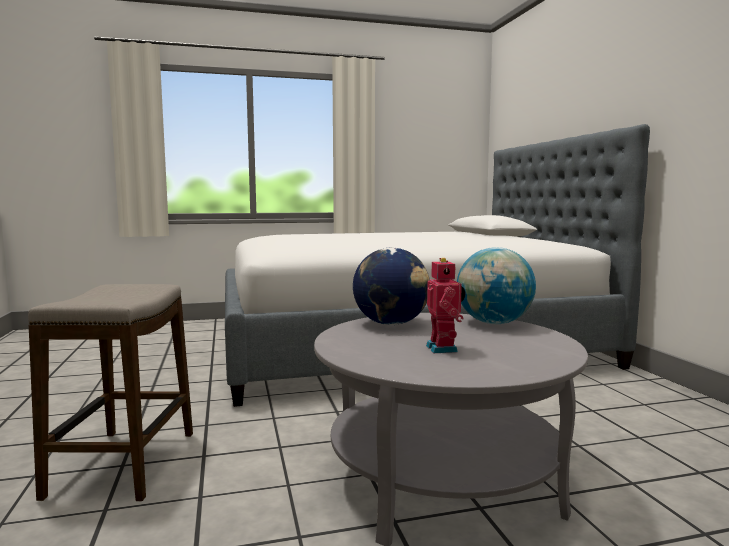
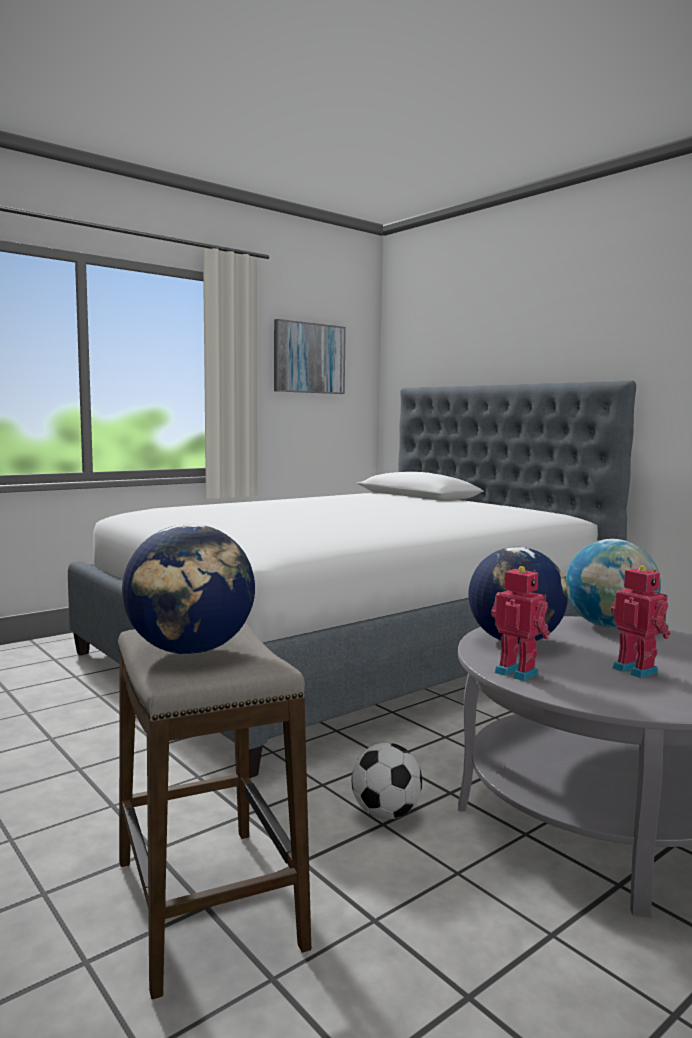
camera: 25 degrees left, 0 degrees up
none -> globe [122,524,255,654]
none -> picture [274,319,346,394]
none -> football [352,743,422,819]
none -> toy robot [491,566,550,681]

